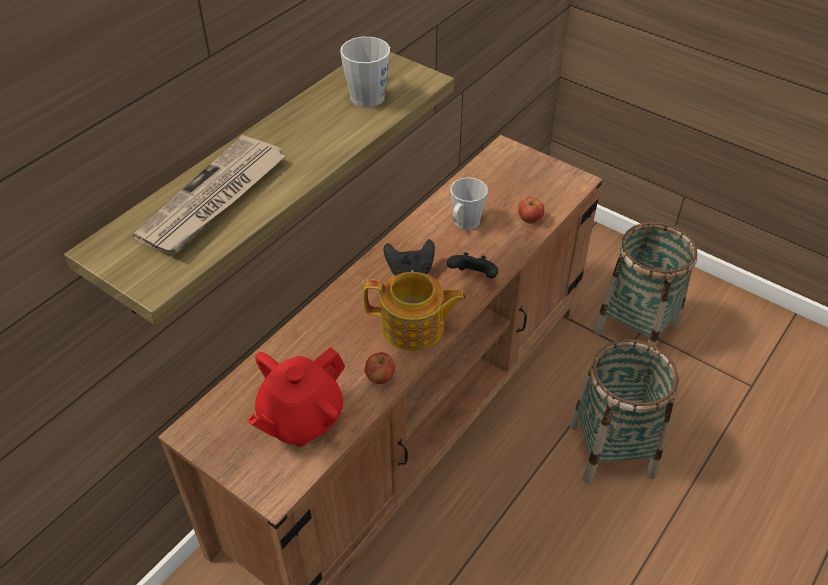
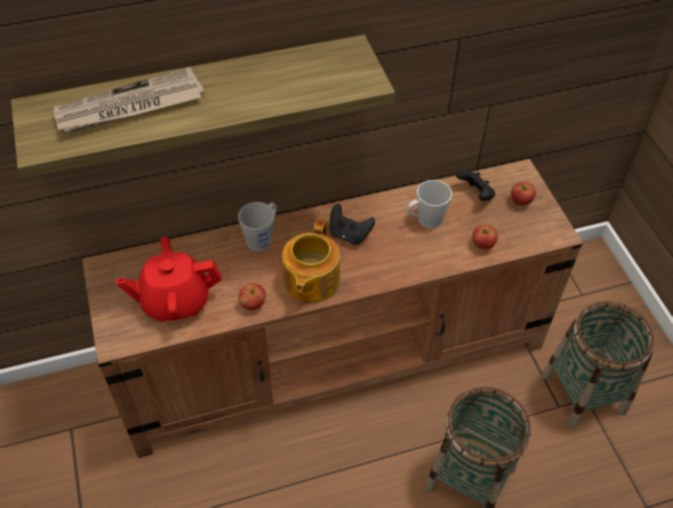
camera: 35 degrees right, 5 degrees up
grey mug [340,37,390,108] -> grey mug moved to [238,202,277,251]
teapot [363,272,467,351] -> teapot turned 60 degrees clockwise [282,218,340,303]
black game controller [447,252,498,279] -> black game controller moved to [456,169,495,201]
none -> apple [511,182,536,206]

